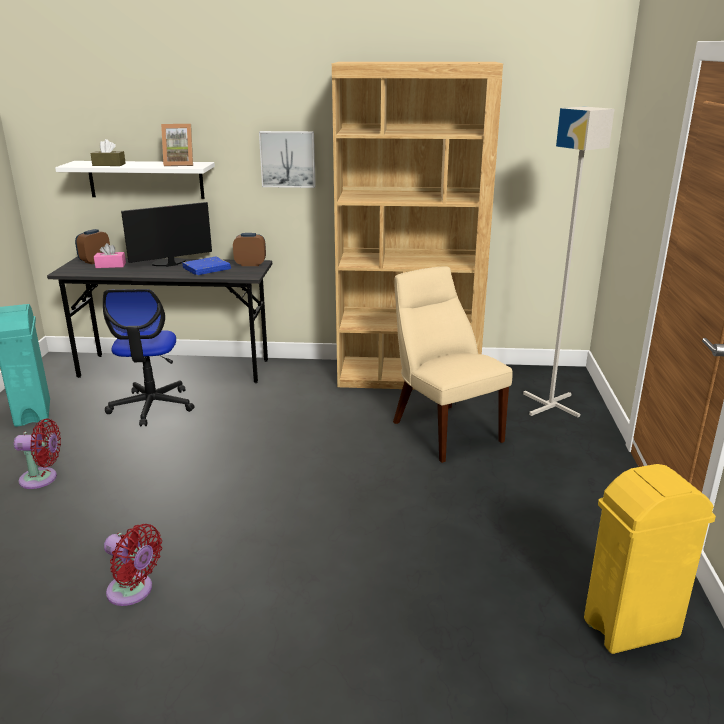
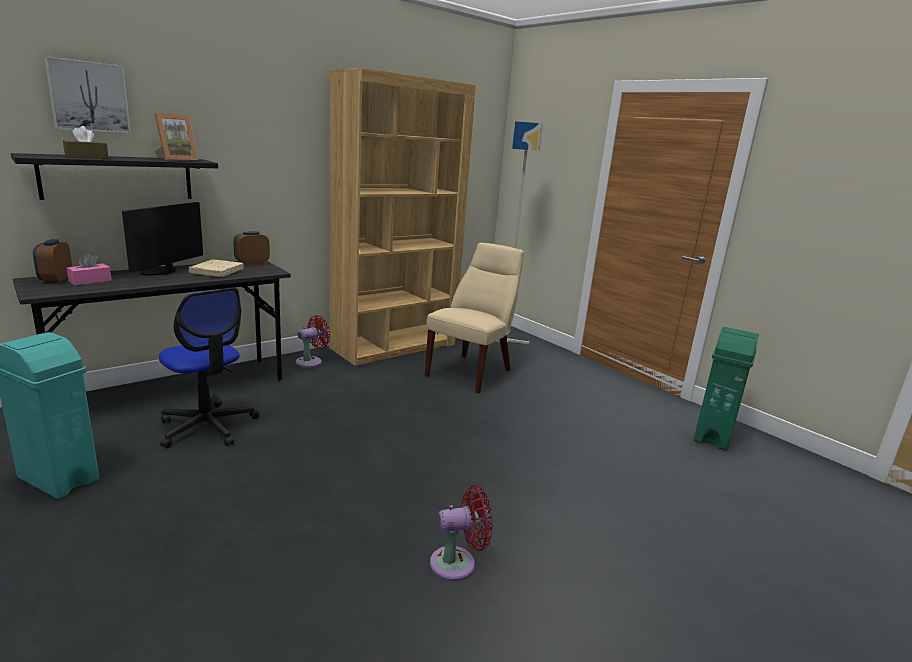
camera: 45 degrees left, 5 degrees down
red fan [14,419,61,489] -> red fan moved to [296,315,330,368]
white shelf [55,161,215,199] -> black shelf [11,153,218,200]
blue book [182,257,231,275] -> beige book [189,259,244,277]
picture [259,131,316,188] -> picture moved to [44,56,131,133]
beige chair [393,266,513,463] -> beige chair turned 105 degrees clockwise [425,243,524,394]
yellow trash can [584,464,716,654] -> green trash can [694,327,759,451]

